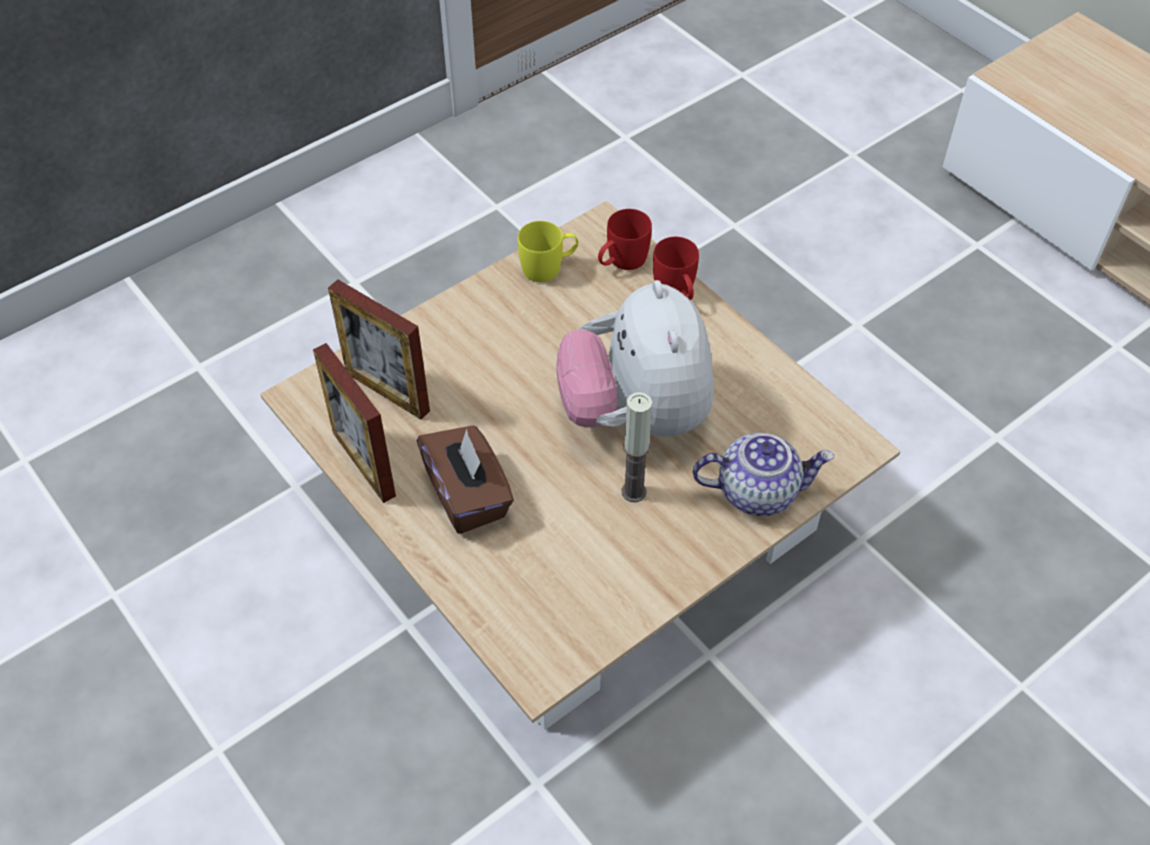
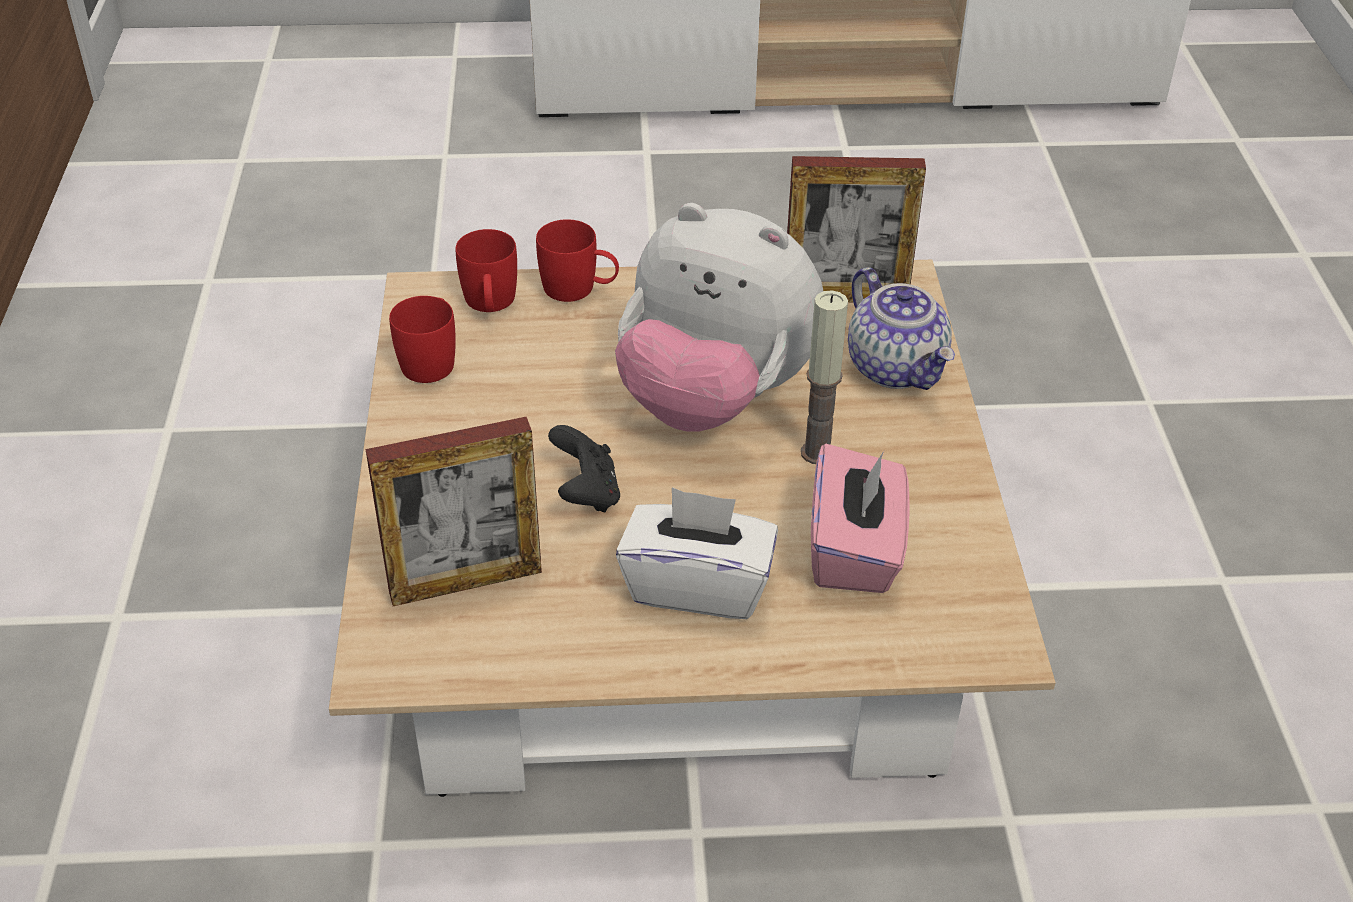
camera: 55 degrees left, 10 degrees down
picture frame [313,343,396,503] -> picture frame moved to [787,156,926,302]
brown tissue box [417,425,514,534] -> white tissue box [616,487,778,619]
yellow mug [518,221,578,282] -> red mug [389,296,456,383]
teapot [693,433,834,516] -> teapot turned 120 degrees clockwise [848,267,955,390]
none -> black game controller [548,425,620,512]
none -> pink tissue box [811,444,910,593]

